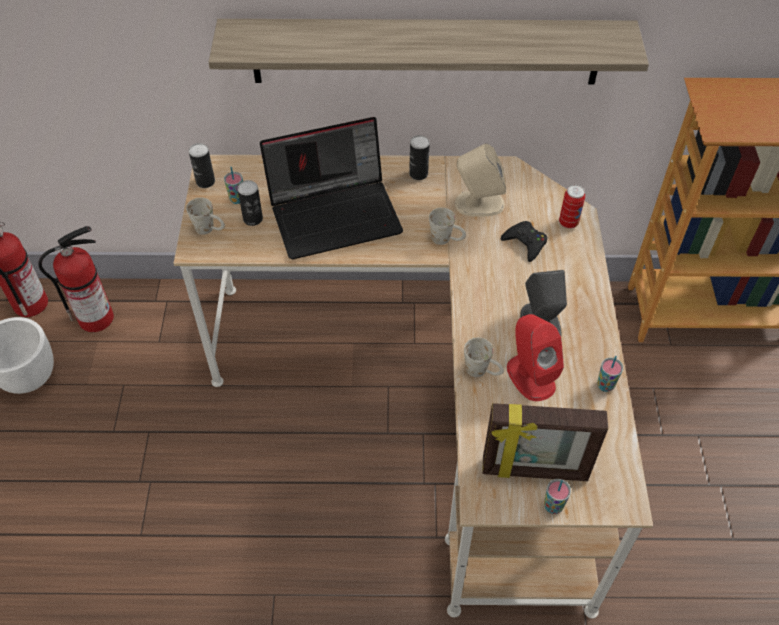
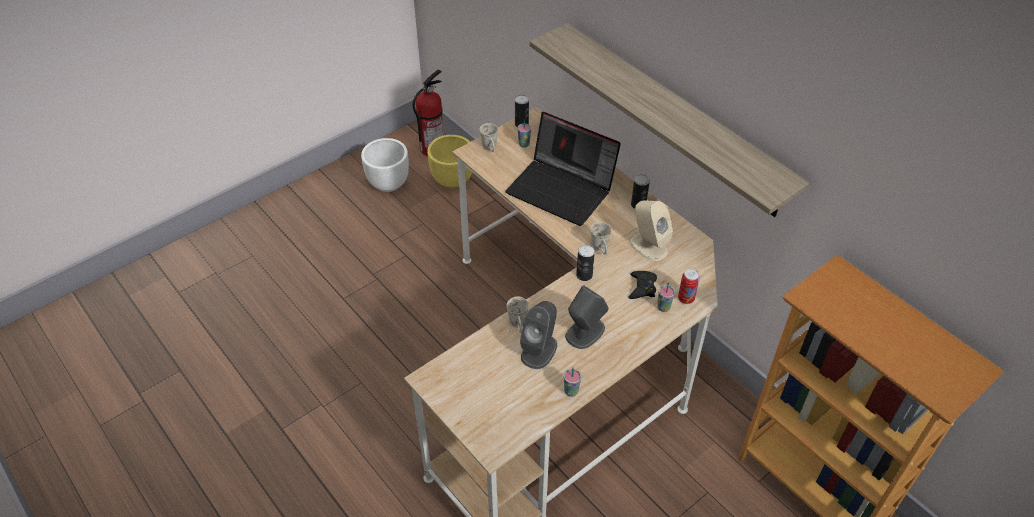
camera: 50 degrees right, 5 degrees down
fire extinguisher [38,226,114,332] -> yellow planter [427,135,472,189]
can [237,180,263,226] -> can moved to [576,244,595,281]
picture frame [483,403,608,481] -> none
red speaker [507,314,564,401] -> grey speaker [520,301,557,369]
cup [544,479,571,514] -> cup moved to [657,282,675,312]

